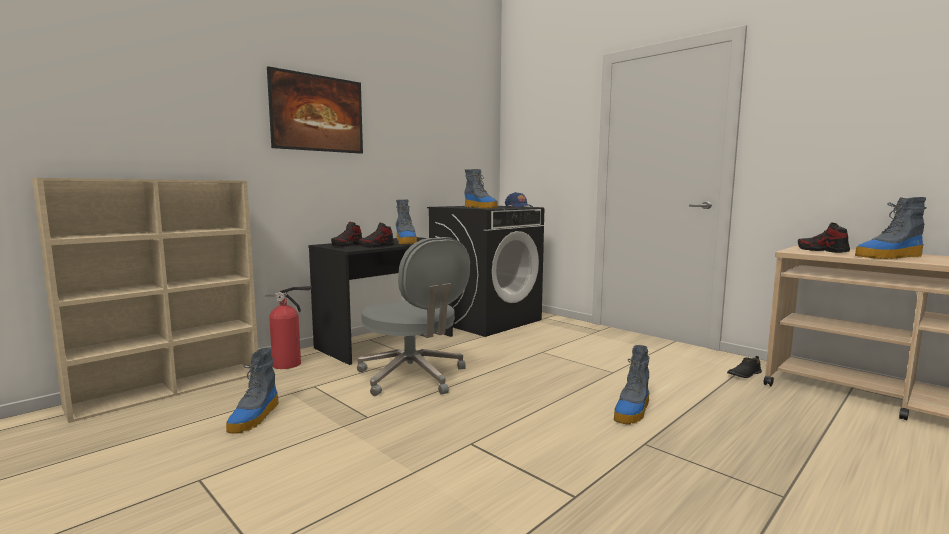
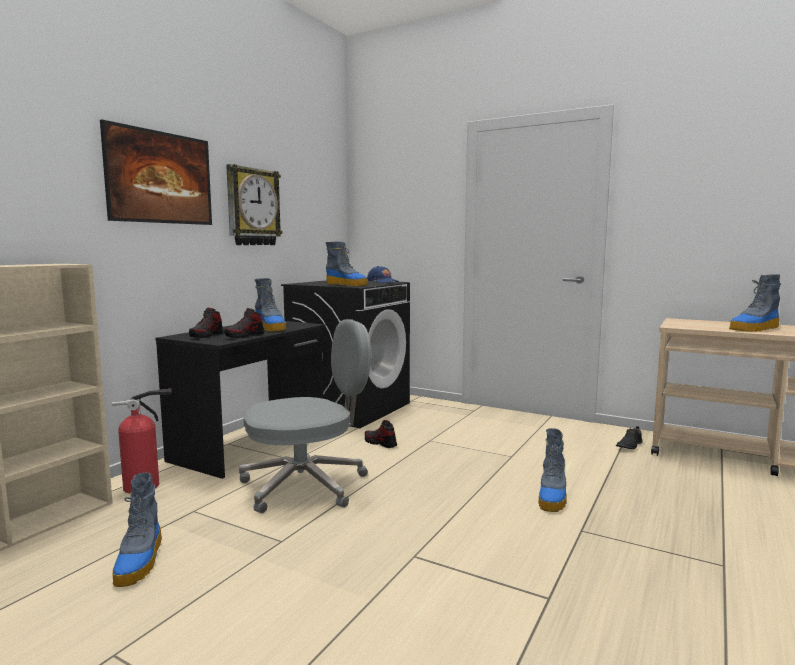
camera: 15 degrees left, 0 degrees up
grey office chair [357,237,470,396] -> grey office chair turned 60 degrees counterclockwise [239,319,371,514]
shoe [798,222,850,253] -> shoe moved to [365,420,397,448]
none -> wall clock [226,164,282,245]

